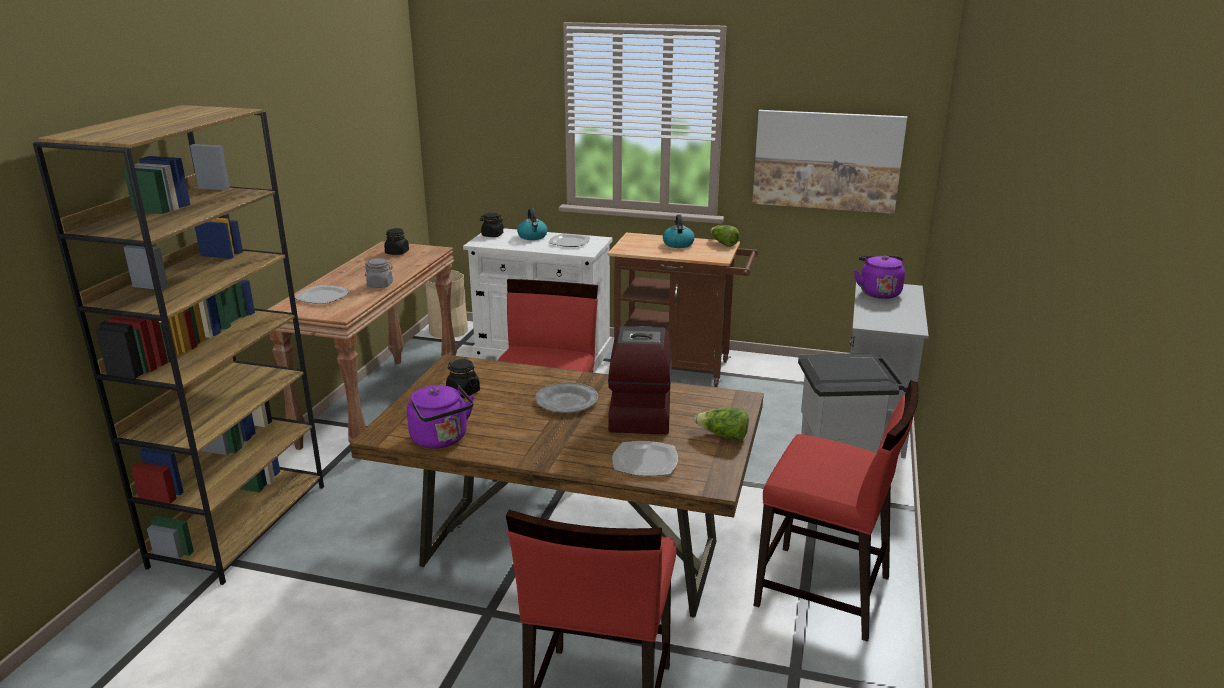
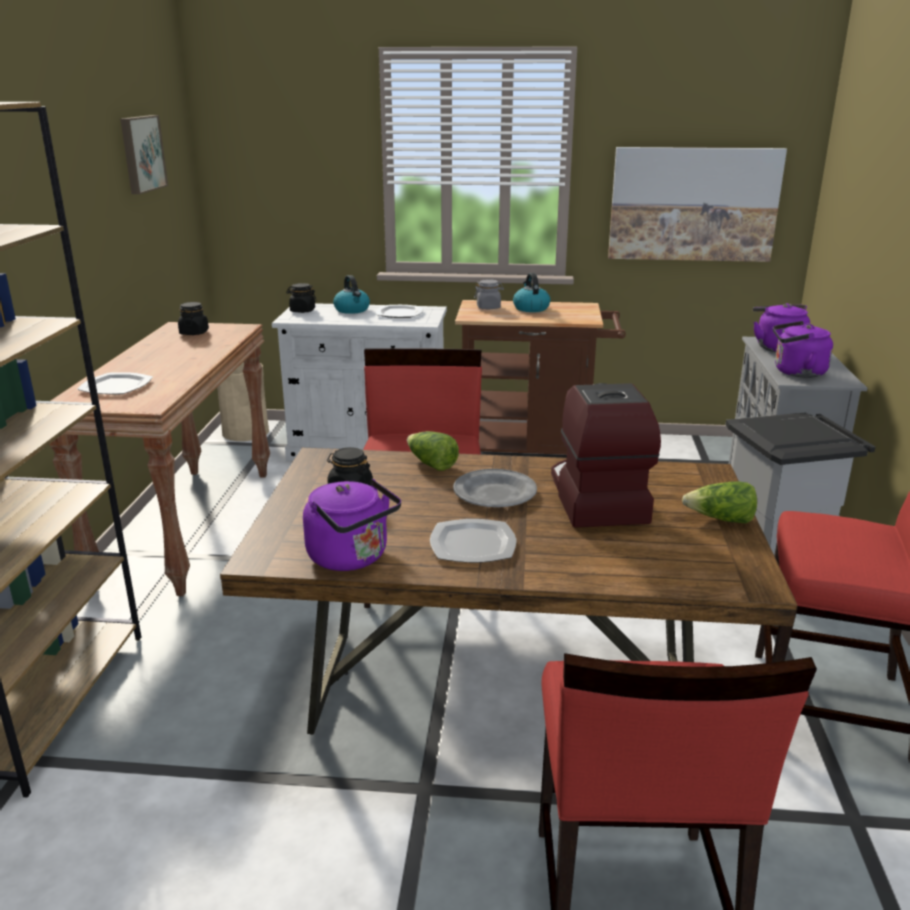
camera: 10 degrees left, 0 degrees up
grey jar [365,258,393,288] -> grey jar moved to [474,279,504,309]
plate [612,441,678,476] -> plate moved to [430,519,516,563]
lettuce [711,225,740,247] -> lettuce moved to [407,431,459,471]
none -> picture [120,115,168,194]
none -> purple kettle [773,321,833,378]

